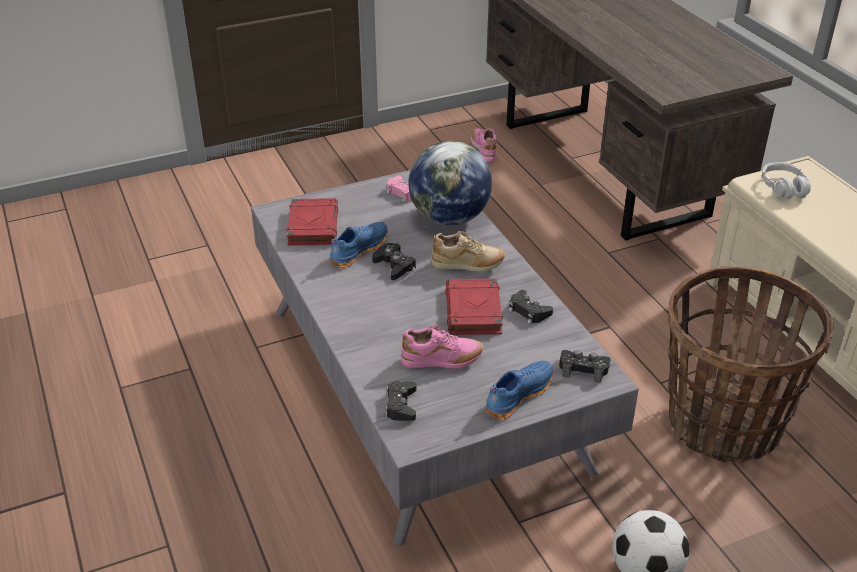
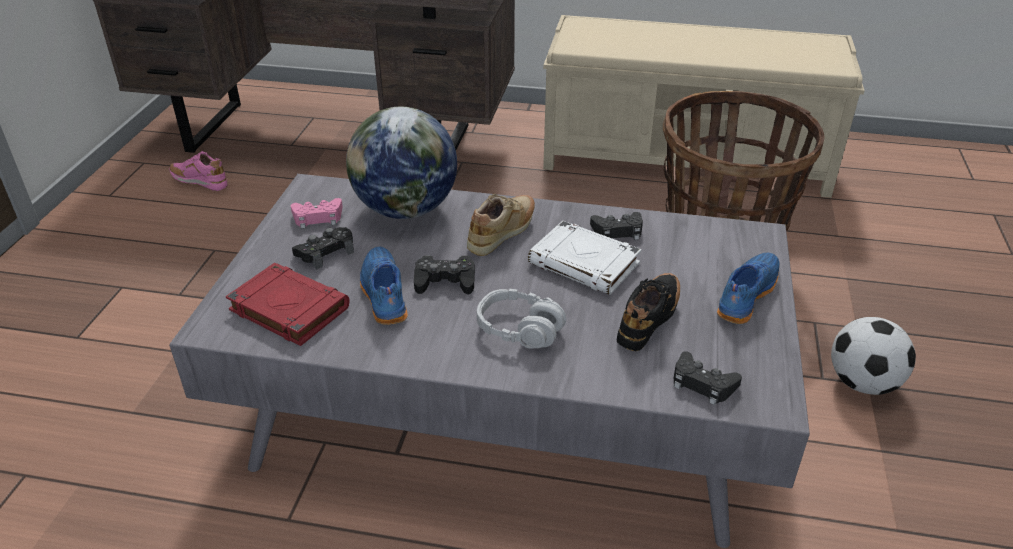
camera: 55 degrees left, 0 degrees up
pink shoe [401,325,484,368] -> black shoe [617,273,680,351]
red book [445,279,503,335] -> white book [528,221,642,295]
blue shoe [485,361,553,419] -> blue shoe turned 45 degrees clockwise [717,252,780,324]
black game controller [559,350,611,383] -> black game controller moved to [292,227,354,270]
grey headphones [762,162,811,200] -> grey headphones moved to [477,289,566,348]

